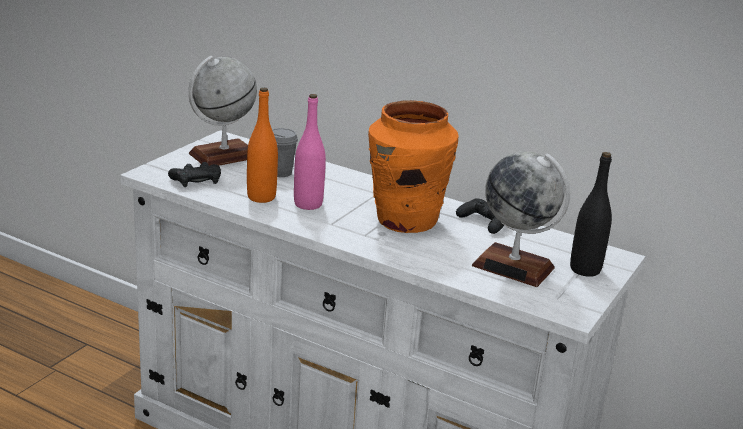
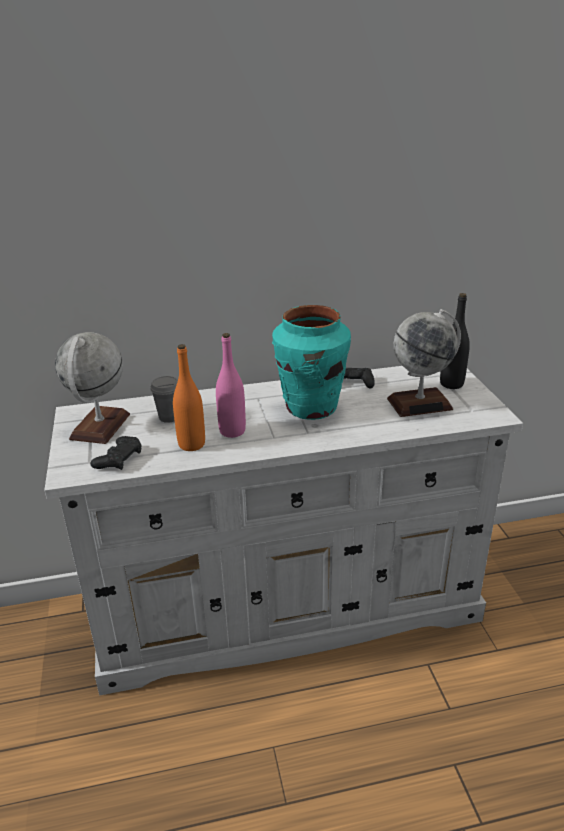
camera: 40 degrees left, 5 degrees up
orange vase [368,100,458,233] -> turquoise vase [272,305,351,420]

